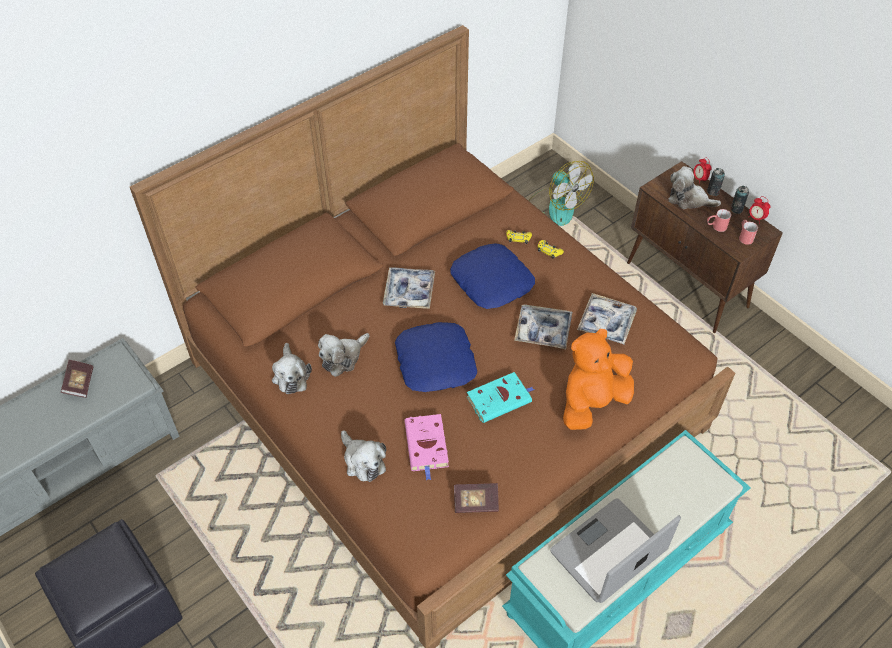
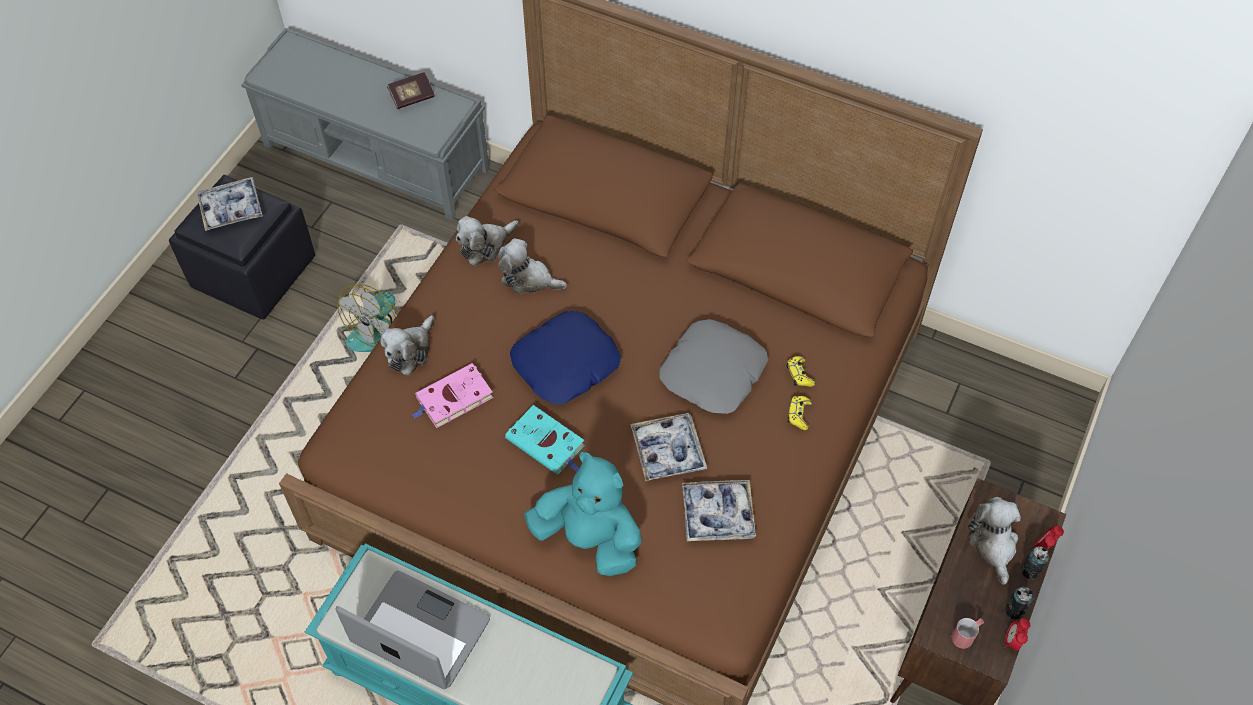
camera: 65 degrees right, 5 degrees up
tray [383,267,435,309] -> tray moved to [197,177,263,231]
blue pillow [450,243,535,309] -> grey pillow [660,319,768,414]
book [454,483,499,513] -> none
fan [528,161,594,226] -> fan moved to [337,284,404,352]
orange plush toy [563,329,634,430] -> turquoise plush toy [524,452,641,576]
red mug [707,209,731,232] -> none

